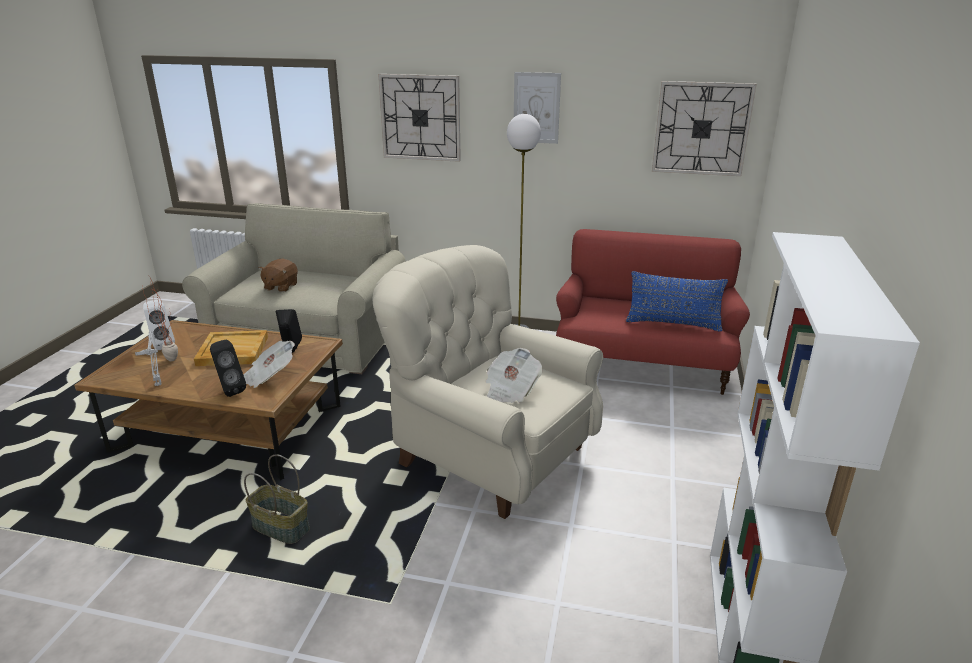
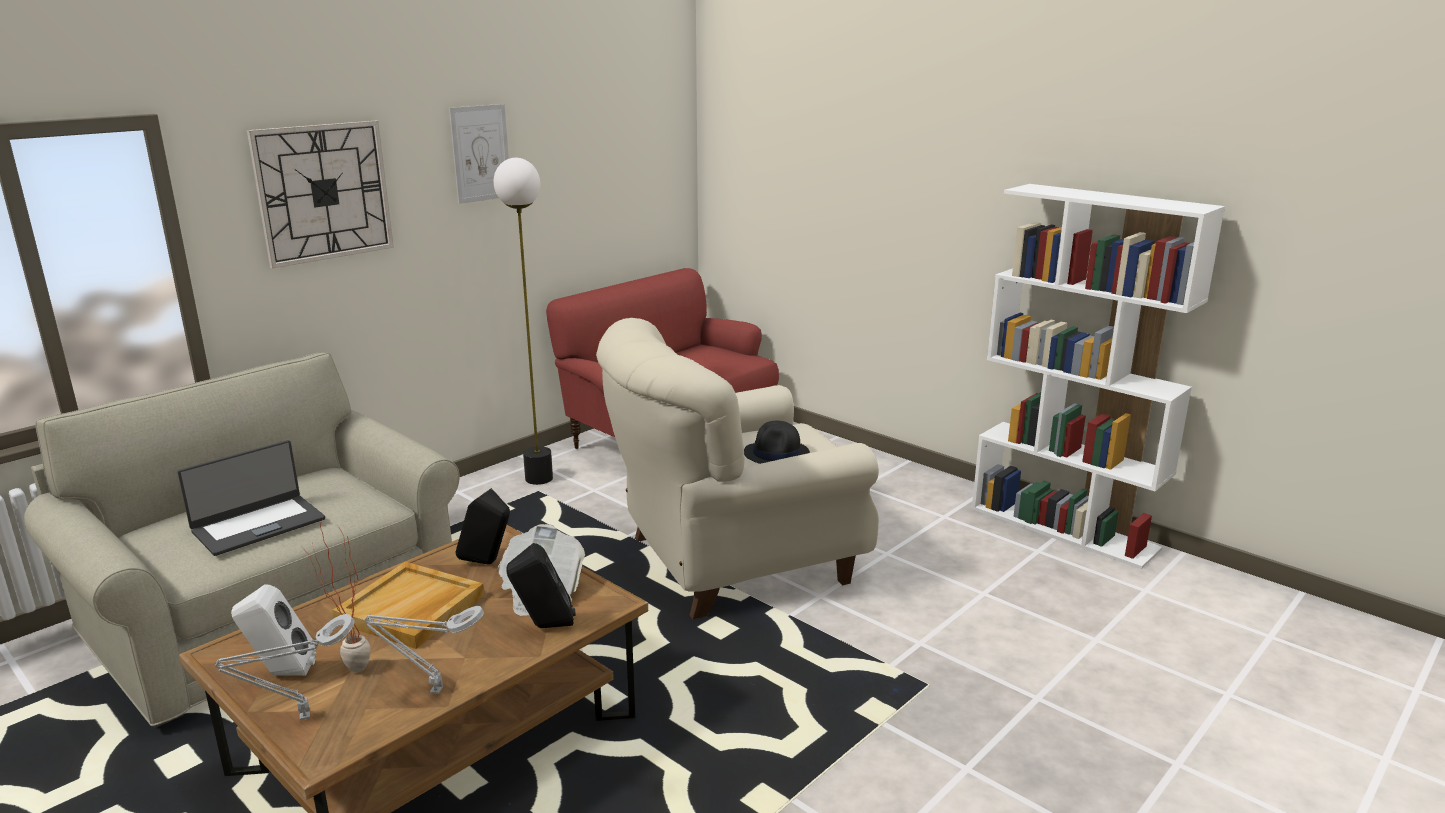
camera: 60 degrees left, 5 degrees down
basket [244,454,310,544] -> none
brown plush toy [258,259,298,292] -> laptop [177,440,325,556]
newspaper [485,348,542,403] -> black hat [744,421,810,464]
blue pillow [626,271,728,332] -> none
wall clock [652,81,756,176] -> none
none -> grey table lamp [215,614,355,720]

